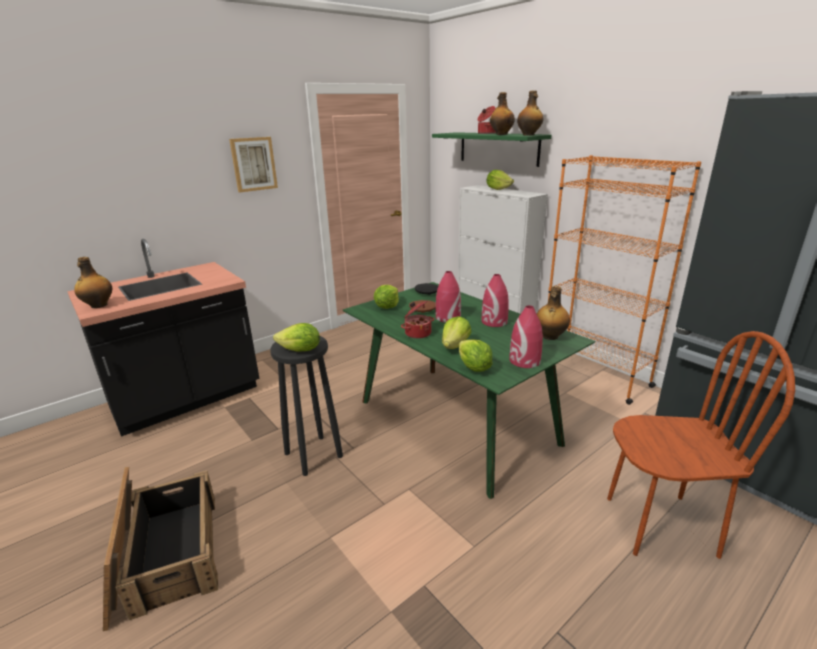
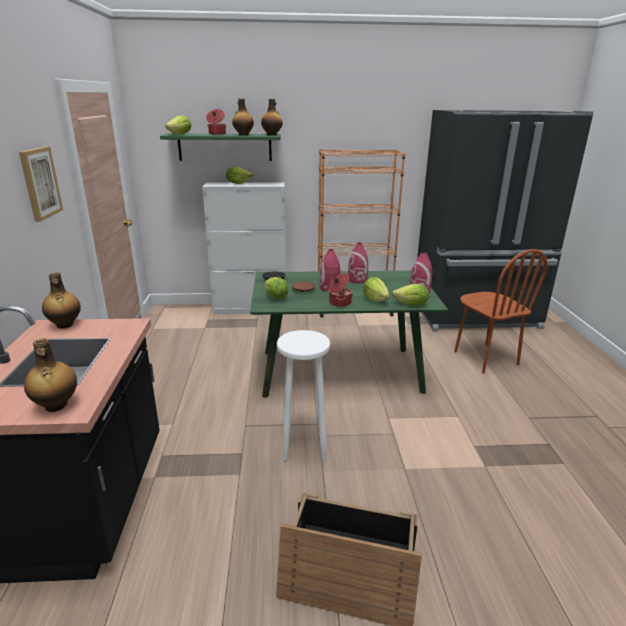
camera: 55 degrees left, 0 degrees up
black stool [270,336,343,476] -> white stool [277,330,330,461]
lettuce [273,323,320,352] -> lettuce moved to [165,115,191,134]
bottle [537,286,570,340] -> bottle moved to [42,272,81,328]
brown chair [607,331,795,559] -> brown chair turned 120 degrees clockwise [454,249,547,374]

